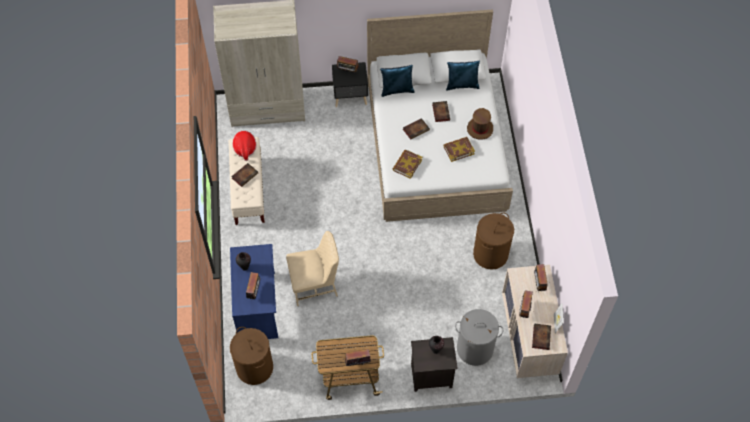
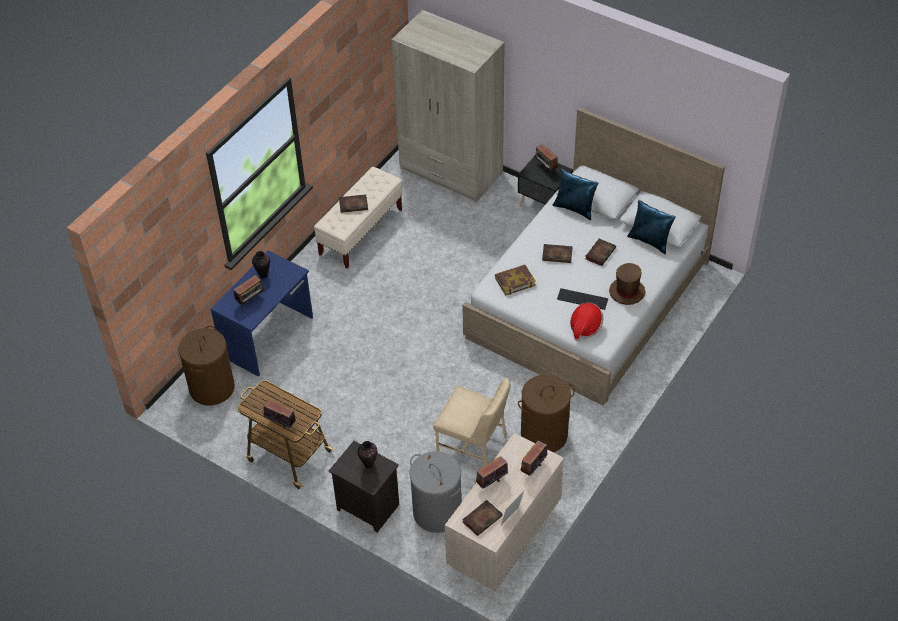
camera: 40 degrees right, 10 degrees down
hat [232,131,256,161] -> hat moved to [570,303,603,341]
beige chair [286,231,339,306] -> beige chair moved to [433,378,511,465]
book [443,137,475,162] -> keyboard [557,288,608,310]

